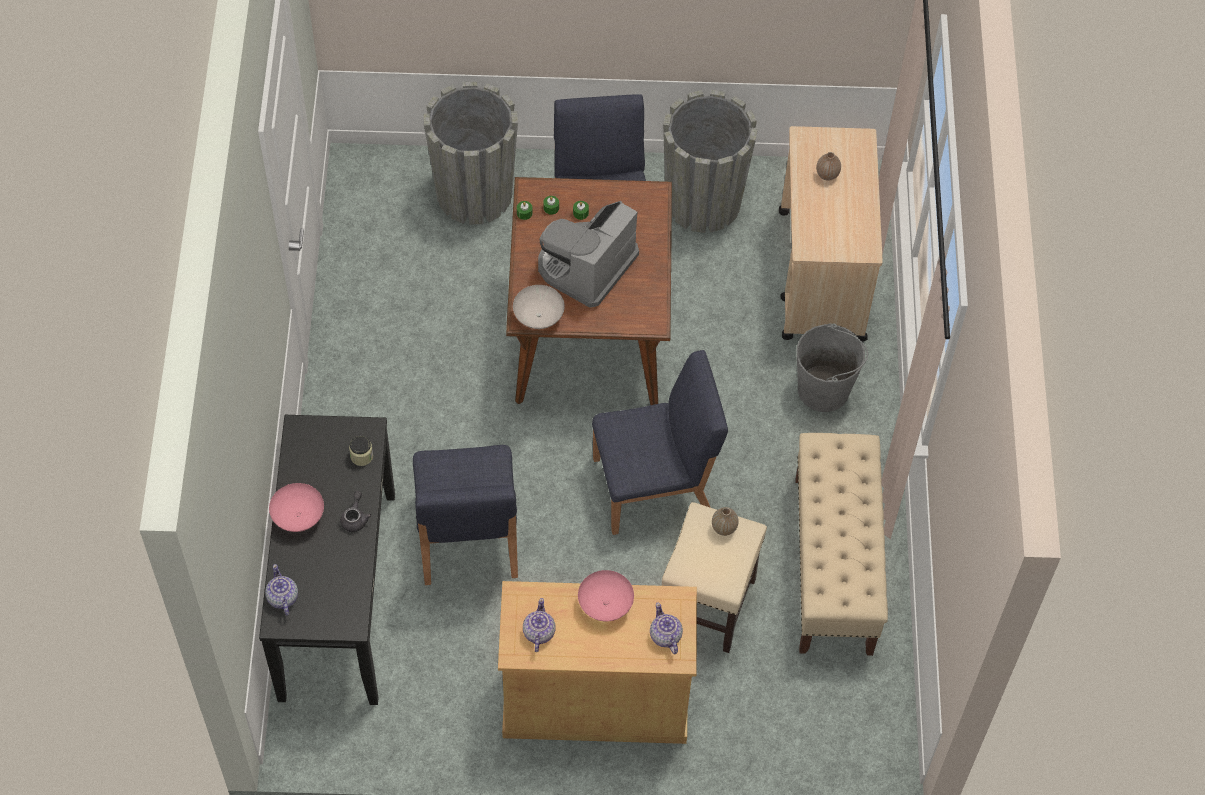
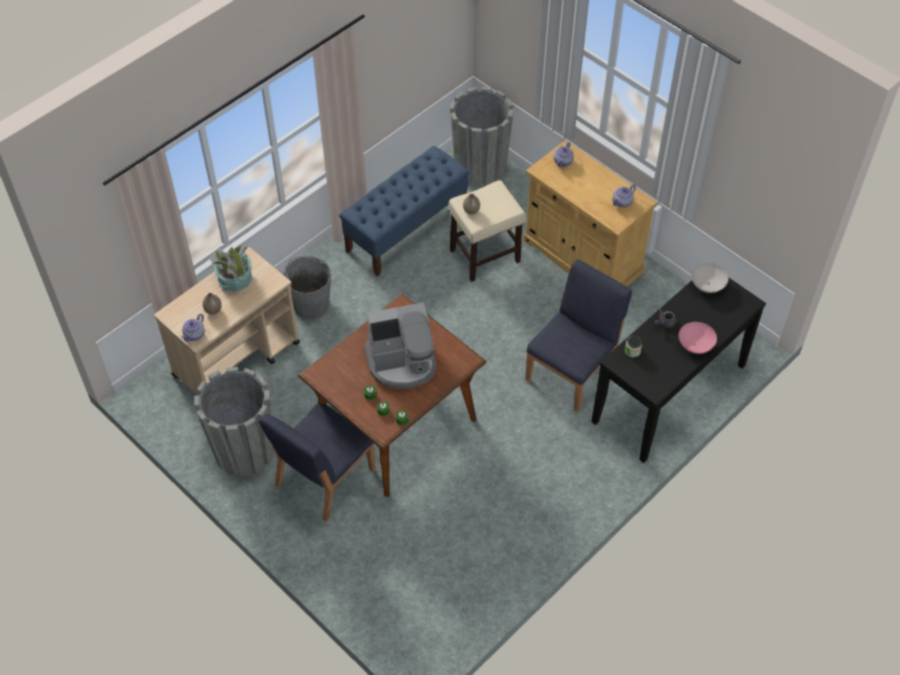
camera: 135 degrees left, 5 degrees down
teapot [265,564,298,616] -> teapot moved to [181,314,205,342]
grey planter [424,81,518,225] -> grey planter moved to [450,87,514,188]
white bowl [513,285,565,329] -> white bowl moved to [691,263,728,293]
pink bowl [578,570,634,621] -> none
blue chair [592,350,728,535] -> none
beige bench [795,433,888,656] -> blue bench [339,146,470,277]
none -> potted plant [208,245,252,291]

